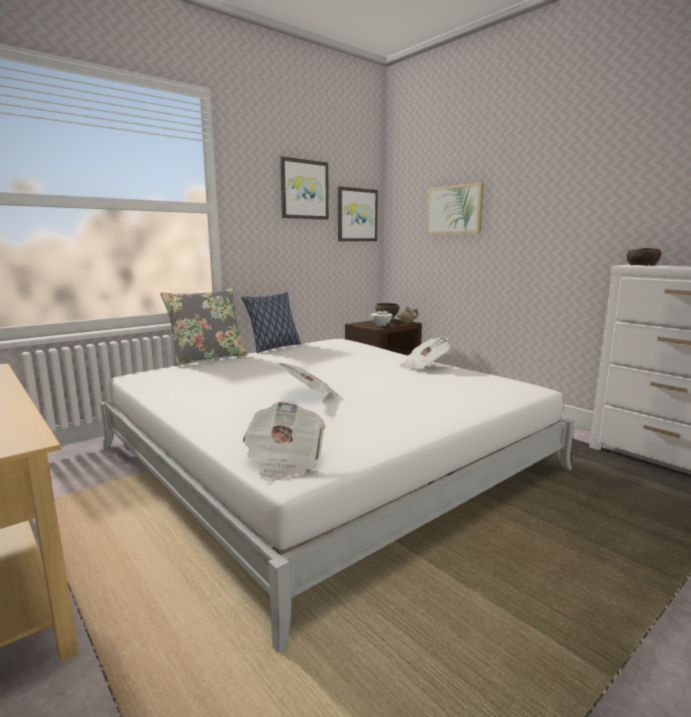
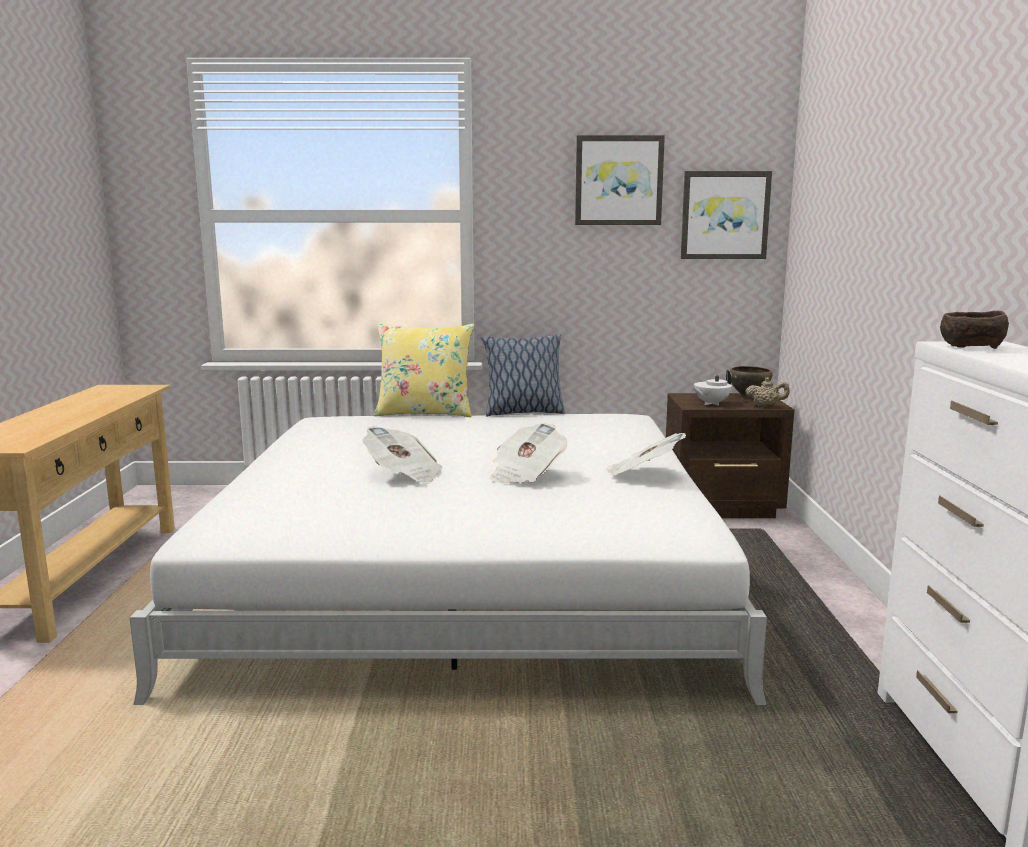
camera: 40 degrees right, 0 degrees up
grey pillow [160,288,247,366] -> yellow pillow [374,323,474,417]
newspaper [243,401,325,481] -> newspaper moved to [490,423,567,483]
picture [426,182,484,234] -> none

